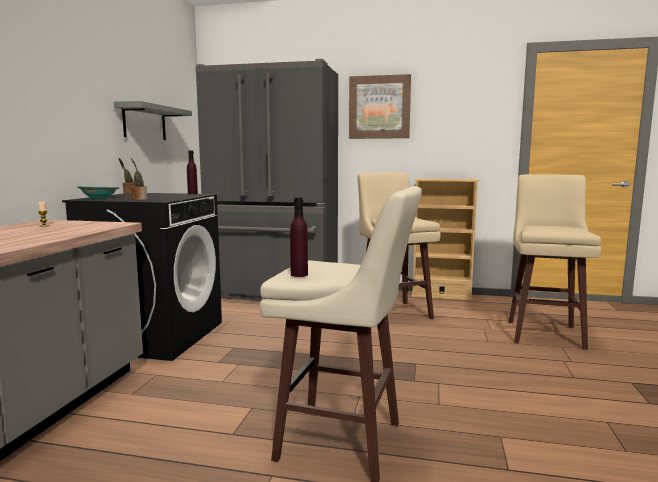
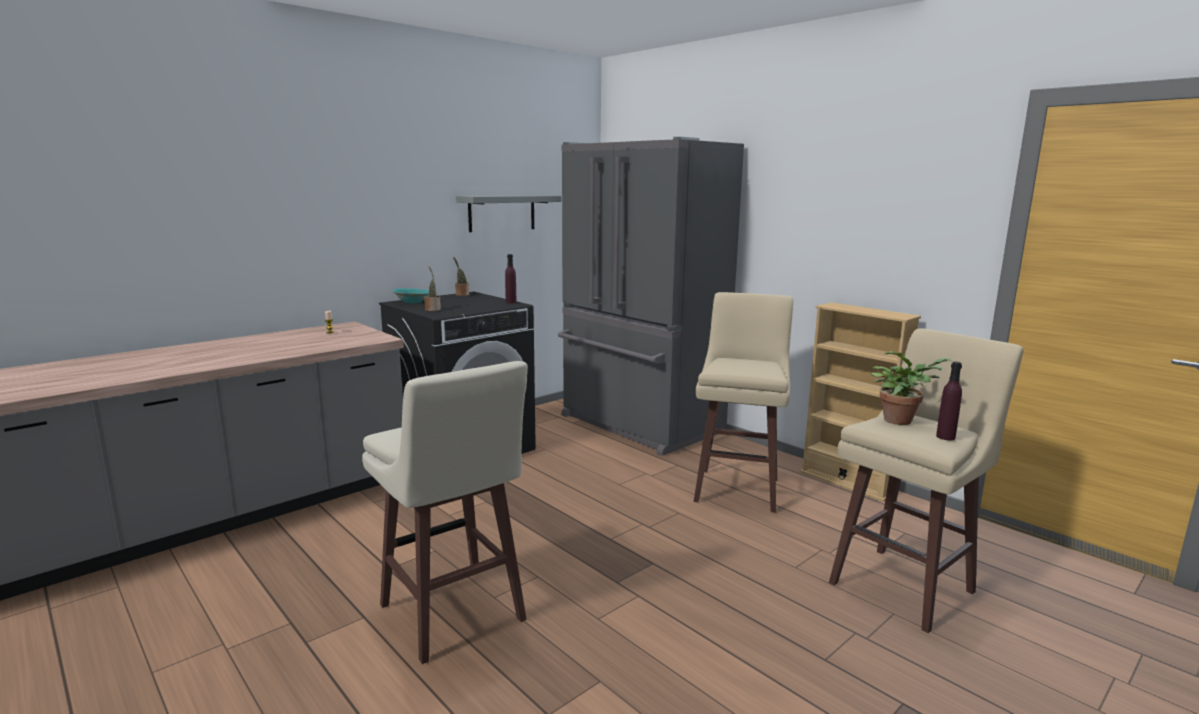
camera: 35 degrees right, 5 degrees up
purple bottle [290,197,308,277] -> purple bottle moved to [936,361,962,441]
picture [349,74,411,139] -> none
none -> potted plant [870,351,953,425]

